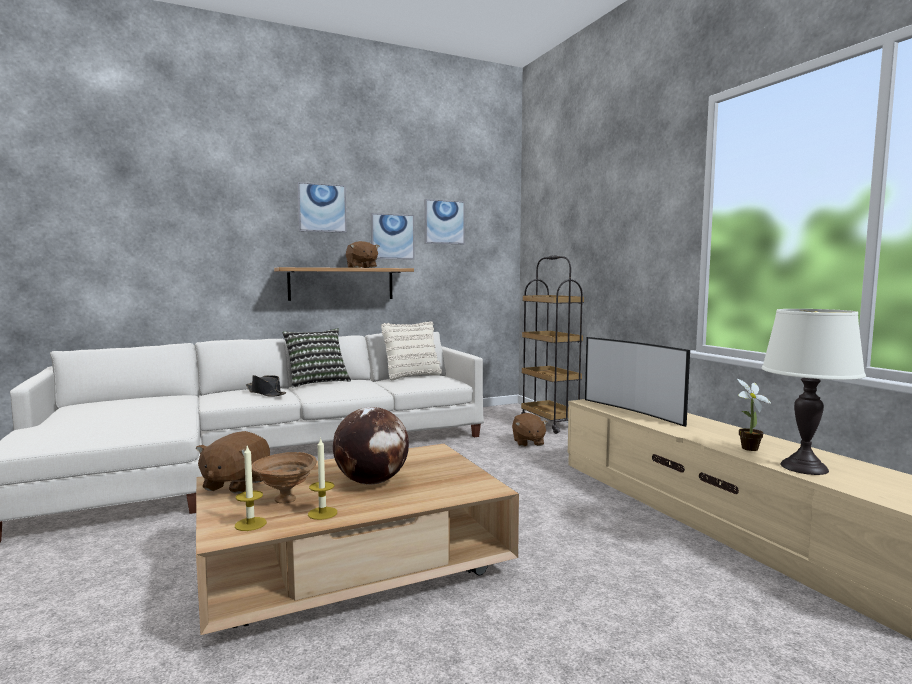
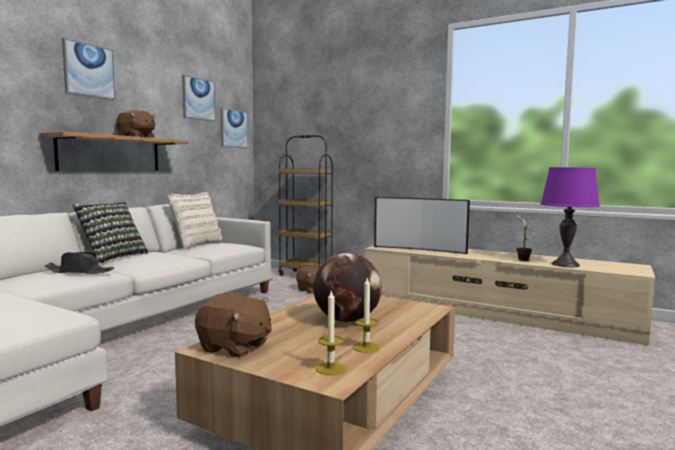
camera: 35 degrees left, 0 degrees up
brown plush toy [196,431,270,494] -> brown plush toy turned 45 degrees counterclockwise [195,293,272,357]
brown bowl [252,452,317,503] -> none
picture [371,213,414,260] -> picture moved to [220,108,248,148]
white table lamp [761,309,866,475] -> purple table lamp [540,167,600,267]

